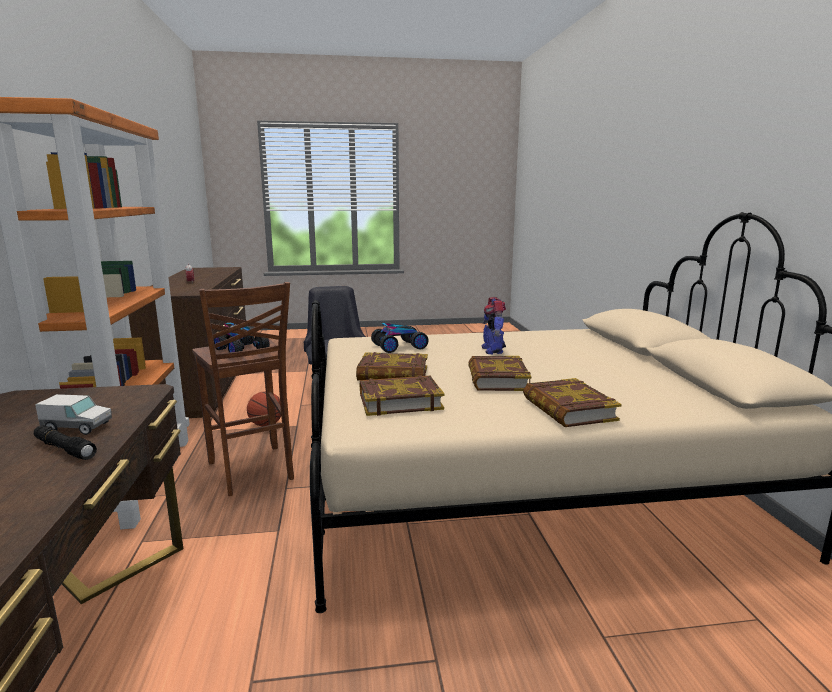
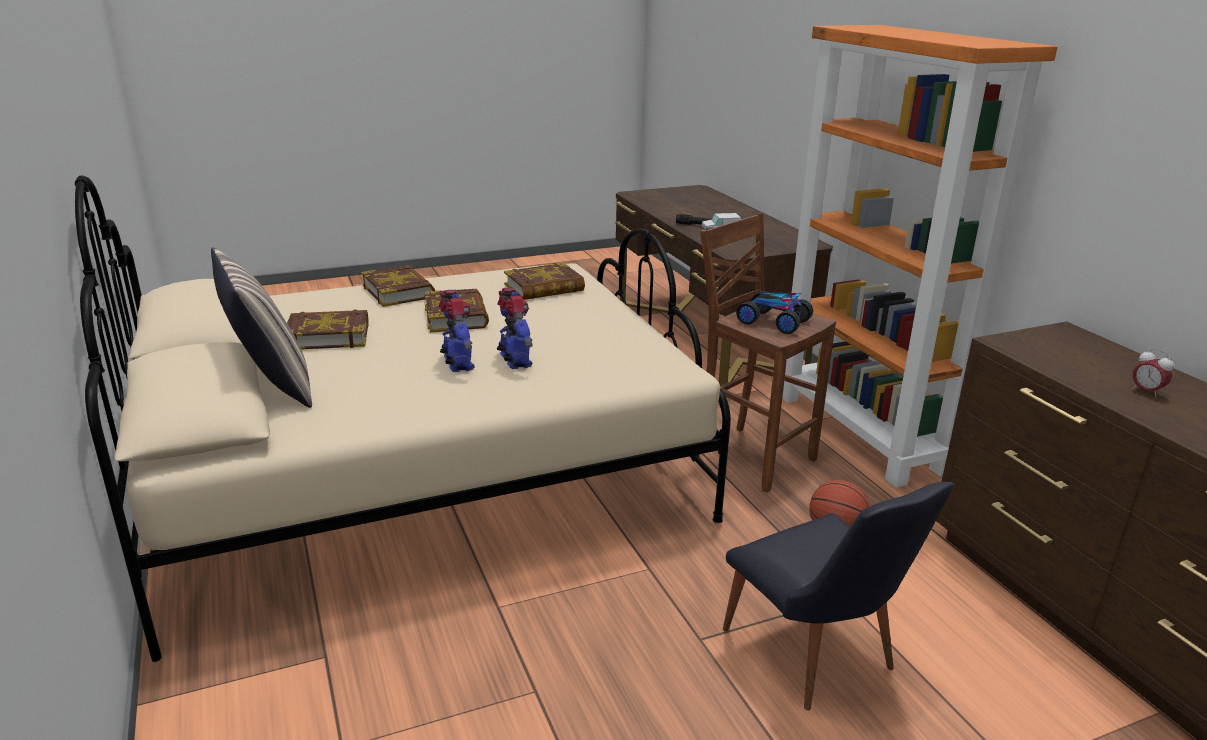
camera: 165 degrees right, 10 degrees up
book [356,352,428,380] -> book moved to [287,309,369,350]
toy car [371,323,429,353] -> none
none -> pillow [211,247,312,408]
none -> toy robot [497,287,532,369]

